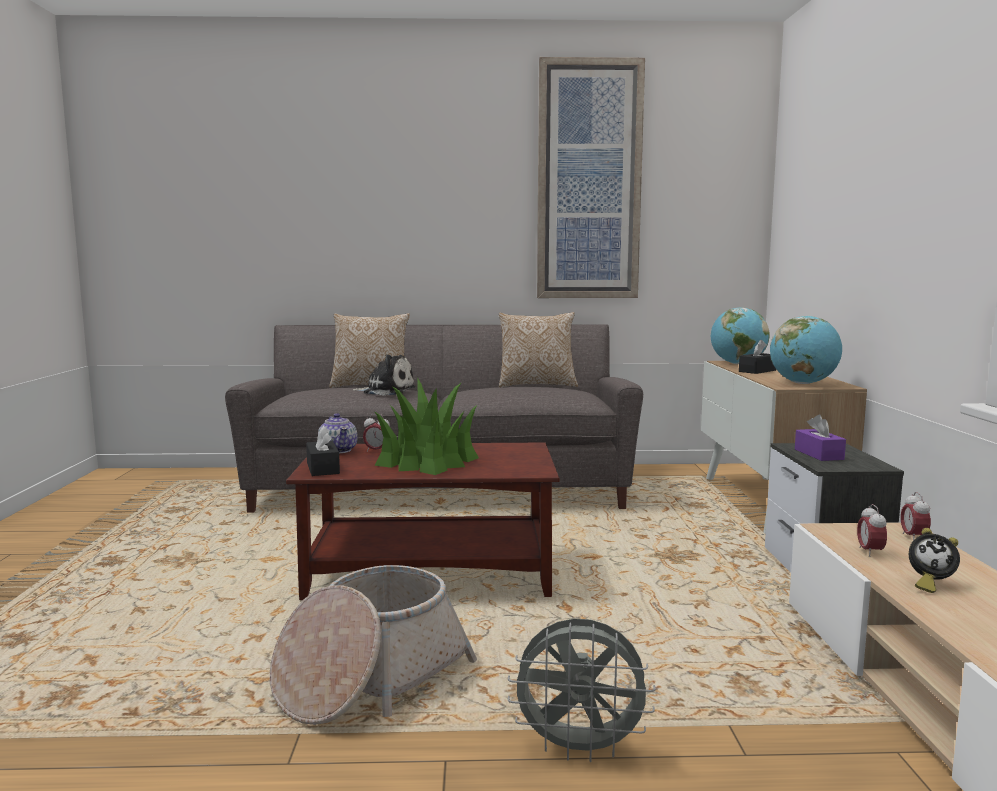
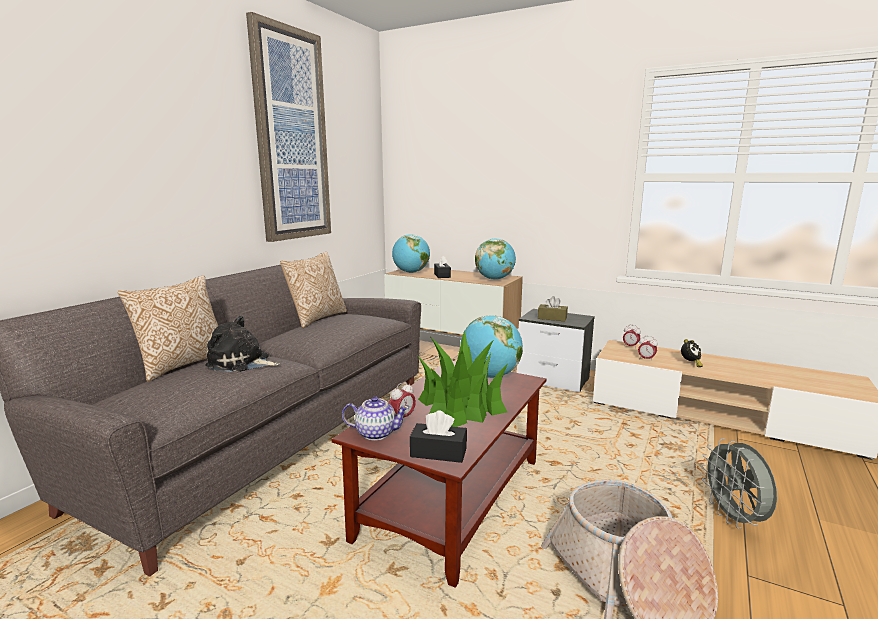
camera: 60 degrees left, 5 degrees up
plush toy [353,354,415,396] -> plush toy turned 120 degrees counterclockwise [205,316,280,372]
grey fan [508,619,656,762] -> grey fan turned 135 degrees clockwise [701,438,777,529]
purple tissue box [795,414,846,461] -> brown tissue box [538,296,568,321]
none -> globe [460,315,523,378]

